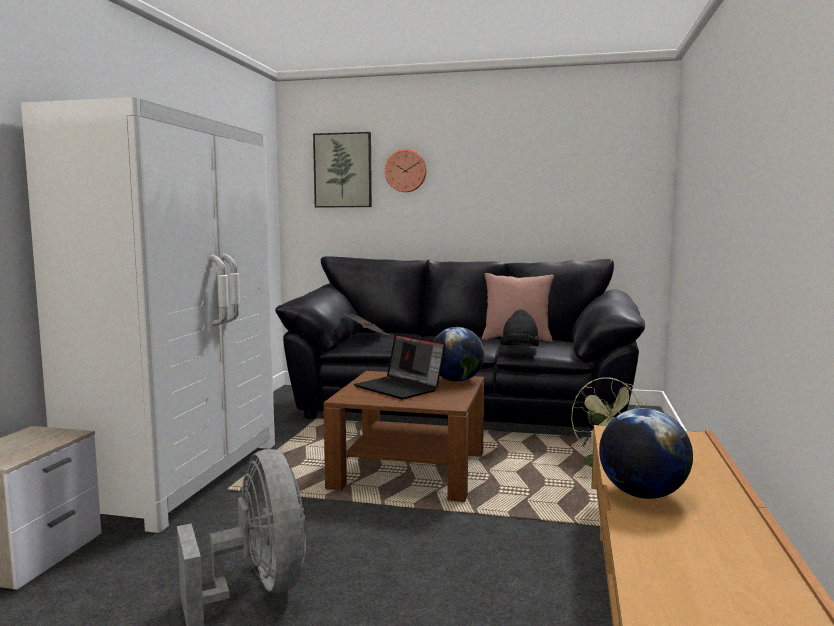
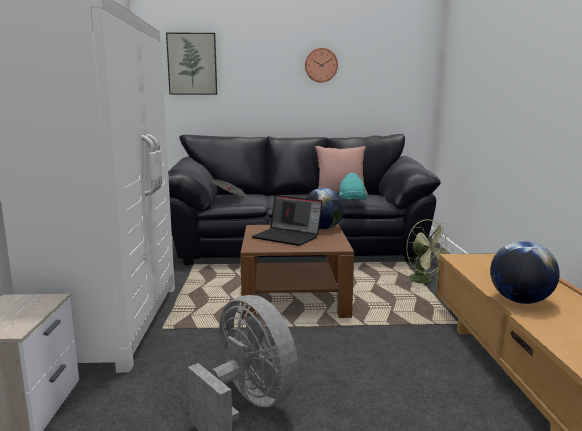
camera: 15 degrees left, 5 degrees up
wall clock [385,149,427,192] -> wall clock moved to [305,48,338,83]
black hat [500,309,539,347] -> turquoise hat [339,173,368,200]

